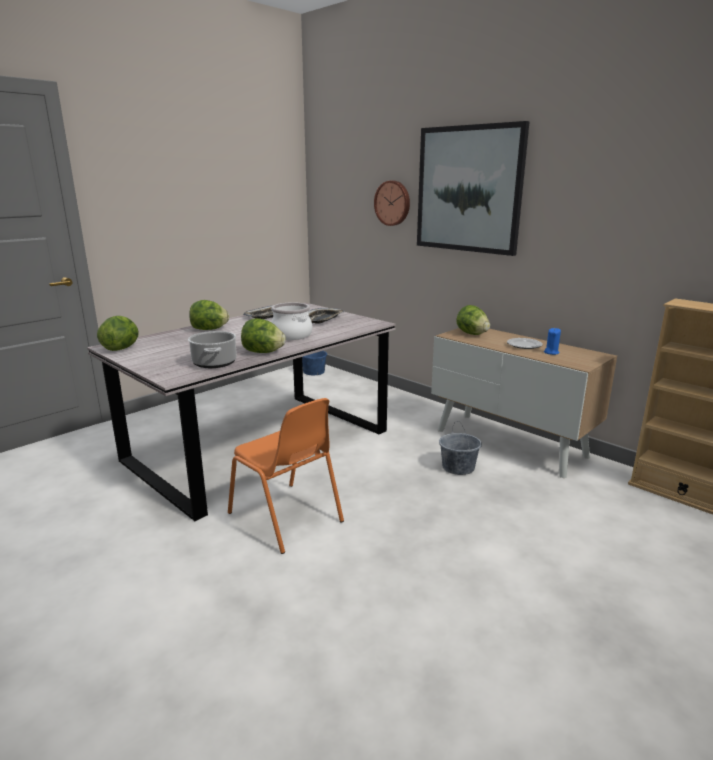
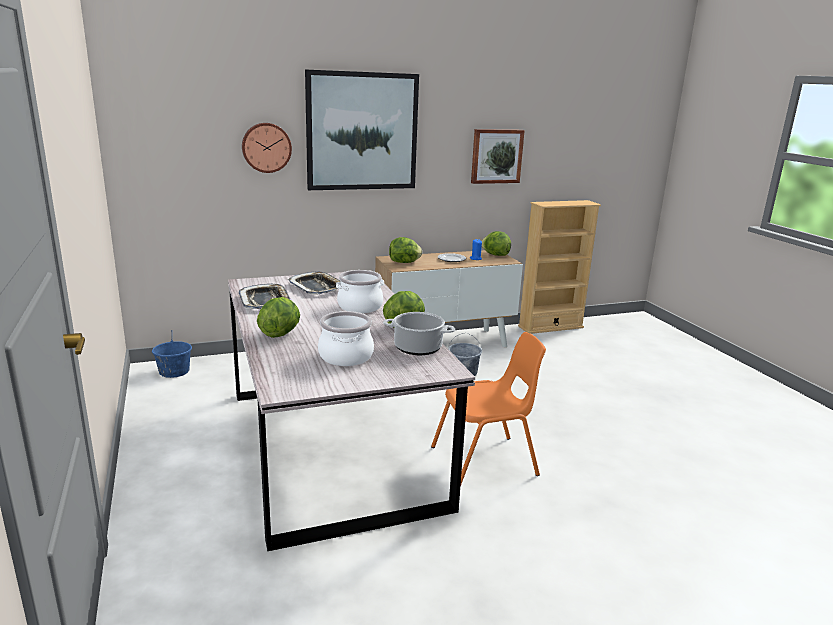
camera: 65 degrees left, 0 degrees up
lettuce [97,316,139,351] -> lettuce moved to [481,231,511,256]
none -> cooking pot [318,311,374,366]
none -> picture [471,129,525,184]

